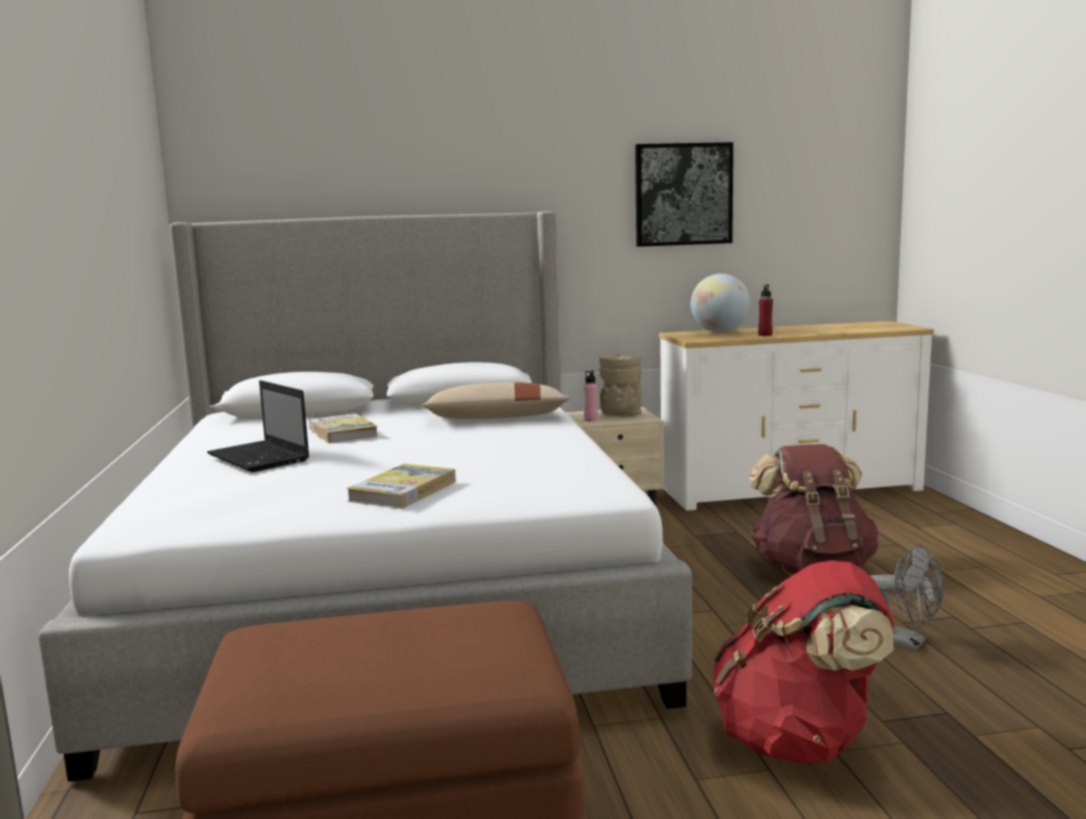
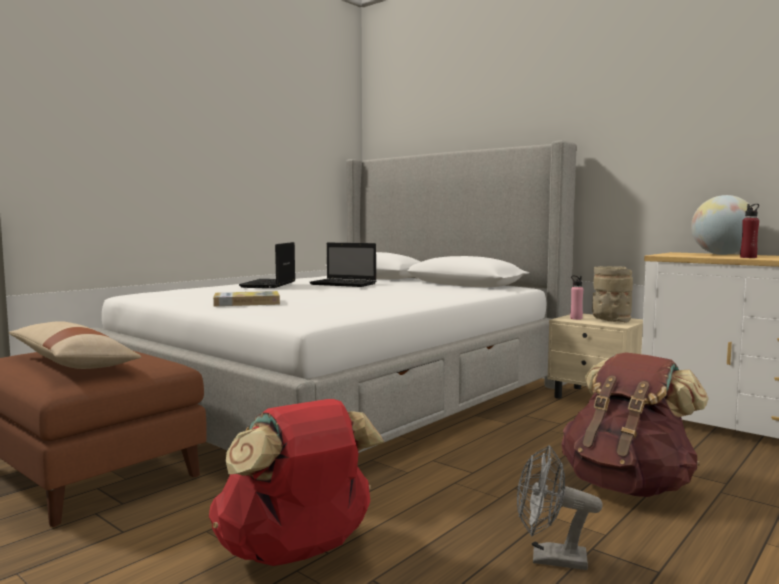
camera: 50 degrees right, 5 degrees down
book [309,413,377,443] -> laptop [309,243,376,287]
beige pillow [421,382,571,419] -> beige pillow moved to [9,321,142,369]
picture [635,142,733,247] -> none
grey fan [870,544,943,650] -> grey fan turned 105 degrees clockwise [517,445,603,570]

